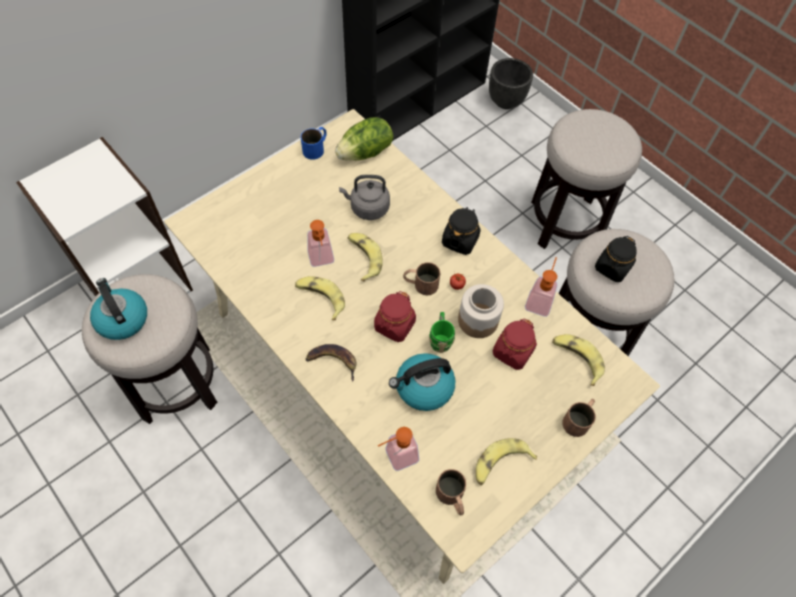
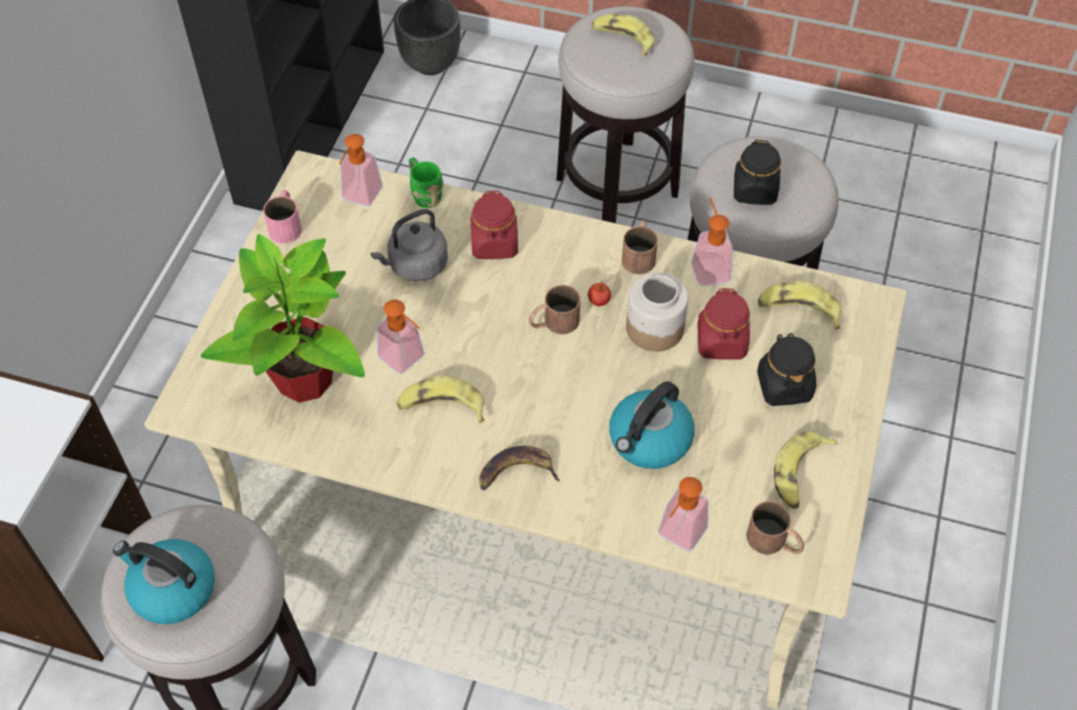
camera: 30 degrees left, 5 degrees down
blue mug [301,127,327,160] -> pink mug [263,190,302,243]
lettuce [335,117,393,160] -> soap dispenser [339,134,383,206]
banana [348,233,383,281] -> banana moved to [592,14,655,56]
red jar [374,291,416,342] -> red jar moved to [471,191,518,259]
green mug [429,312,455,353] -> green mug moved to [409,157,444,208]
black jar [442,207,481,255] -> black jar moved to [757,333,816,406]
brown mug [562,399,596,437] -> brown mug moved to [622,220,658,275]
none -> potted plant [200,234,365,403]

